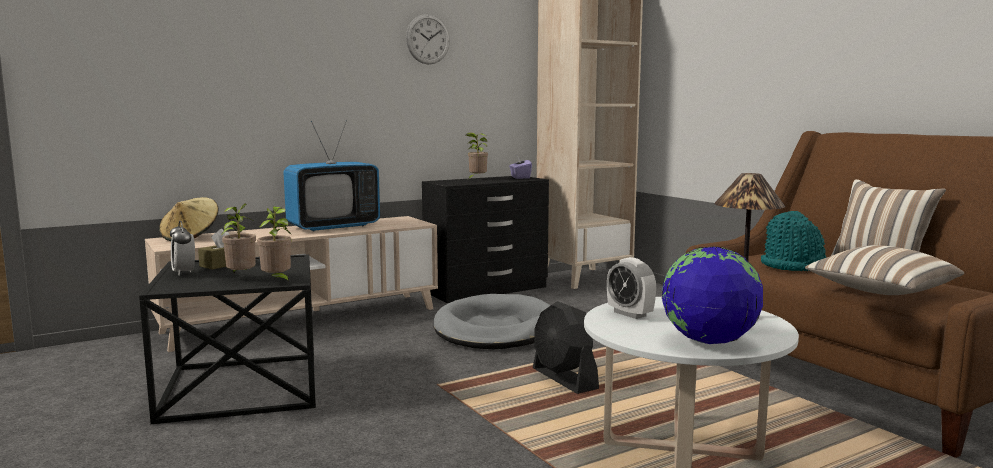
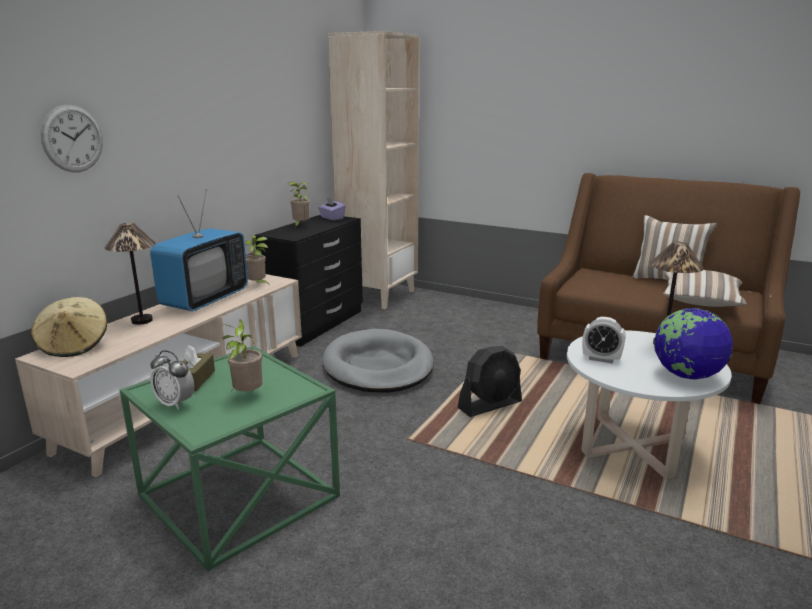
camera: 30 degrees left, 10 degrees up
black side table [139,254,316,424] -> green side table [120,346,340,571]
potted plant [257,206,291,284] -> potted plant moved to [245,236,269,284]
wall clock [406,14,450,65] -> wall clock moved to [41,105,103,172]
black fan [533,301,599,394] -> black fan turned 60 degrees counterclockwise [457,346,522,417]
turquoise hat [761,211,826,271] -> none
none -> table lamp [105,223,156,325]

